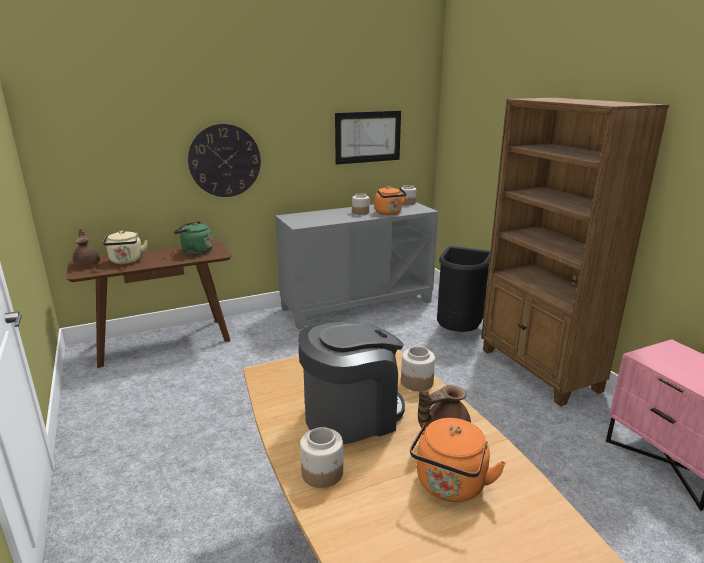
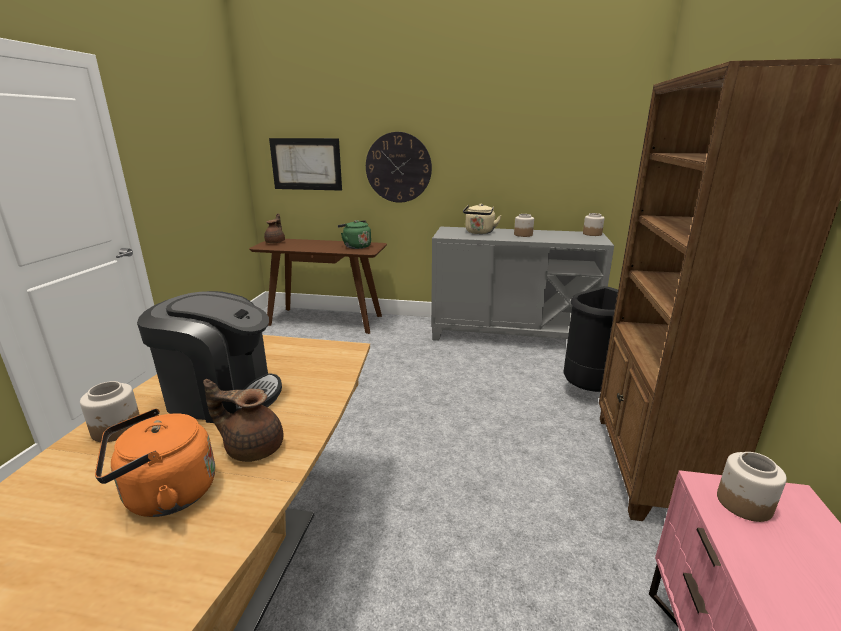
camera: 35 degrees right, 0 degrees up
beige kettle [103,231,148,264] -> beige kettle moved to [463,204,502,234]
picture [335,111,401,165] -> picture moved to [269,138,342,191]
orange kettle [375,186,407,215] -> none
jar [401,346,435,391] -> jar moved to [717,452,787,522]

